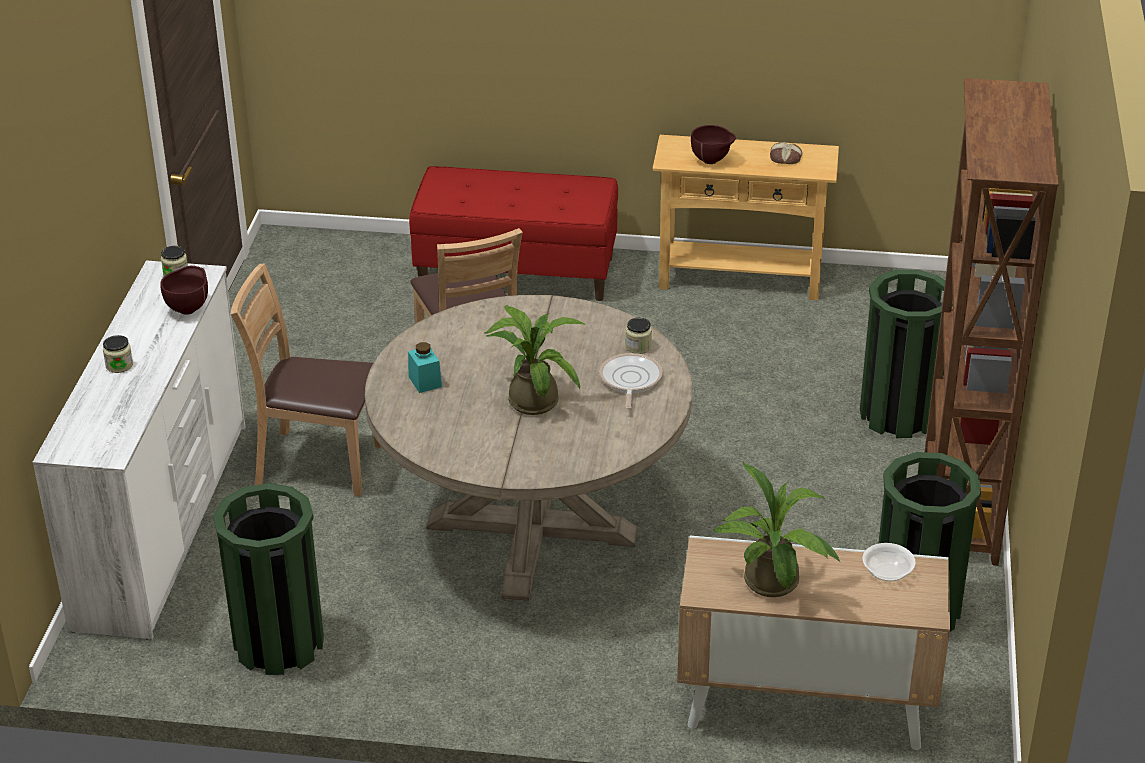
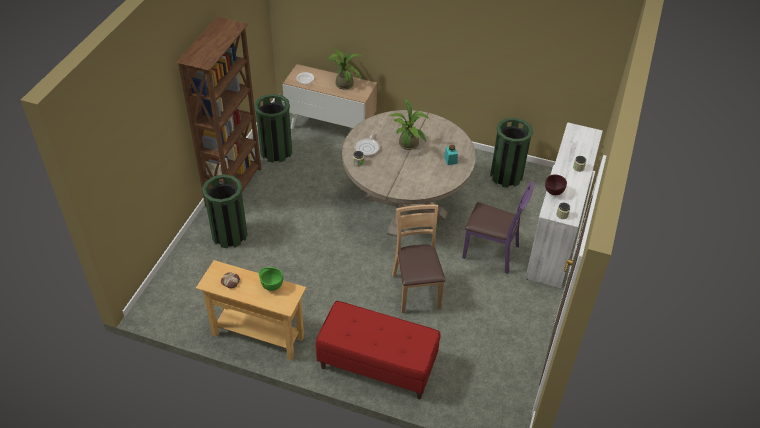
camera: 170 degrees left, 10 degrees up
brown chair [231,264,382,496] -> purple chair [462,181,534,274]
brown bowl [691,125,736,164] -> green bowl [259,267,283,291]

